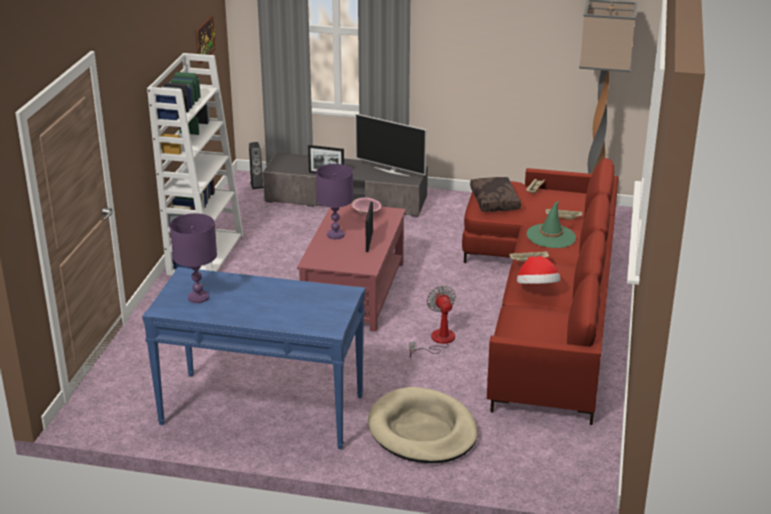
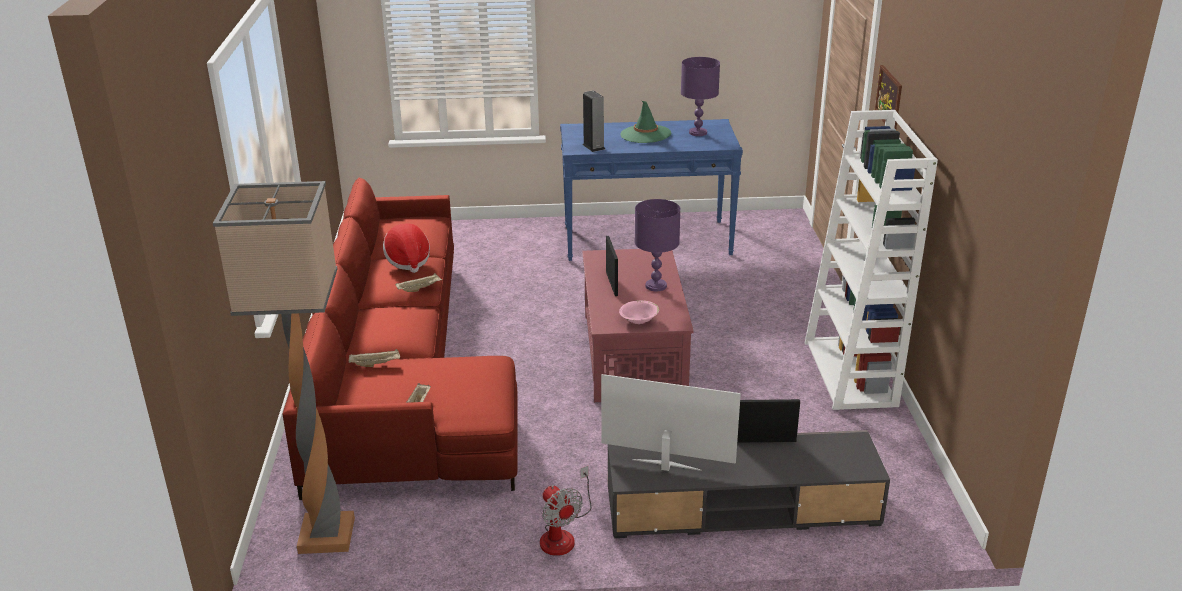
camera: 165 degrees right, 0 degrees up
picture [195,15,216,65] -> picture moved to [875,65,902,129]
speaker [249,142,264,189] -> speaker moved to [583,90,605,152]
beige dog bed [368,387,478,463] -> none
fan [409,285,456,358] -> fan moved to [540,466,591,556]
brown pillow [470,177,521,212] -> none
green hat [527,201,576,248] -> green hat moved to [620,101,671,143]

